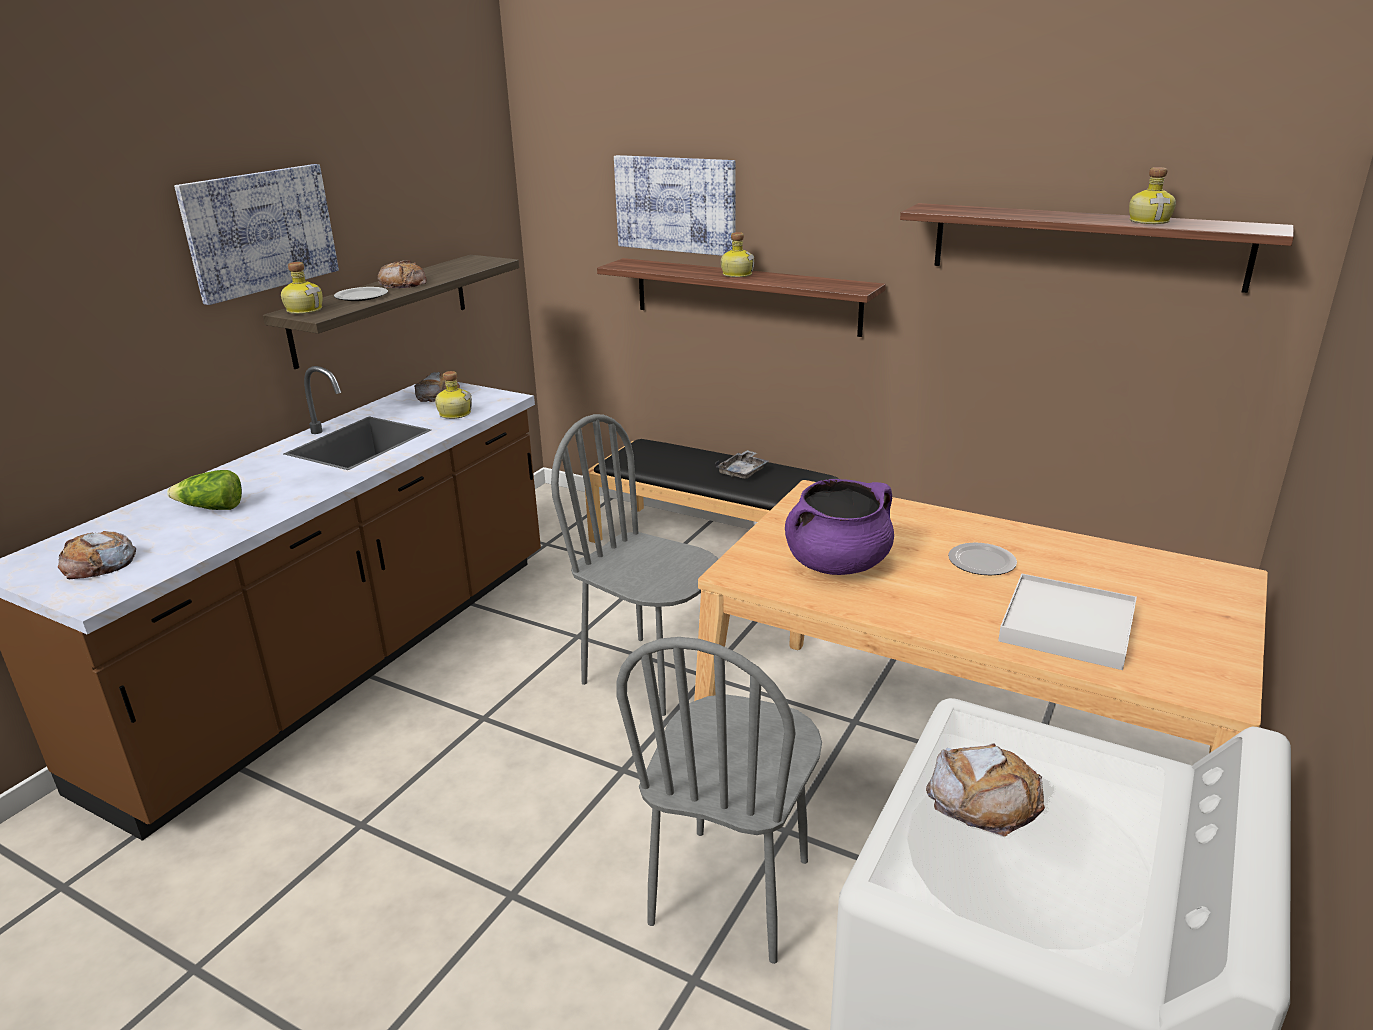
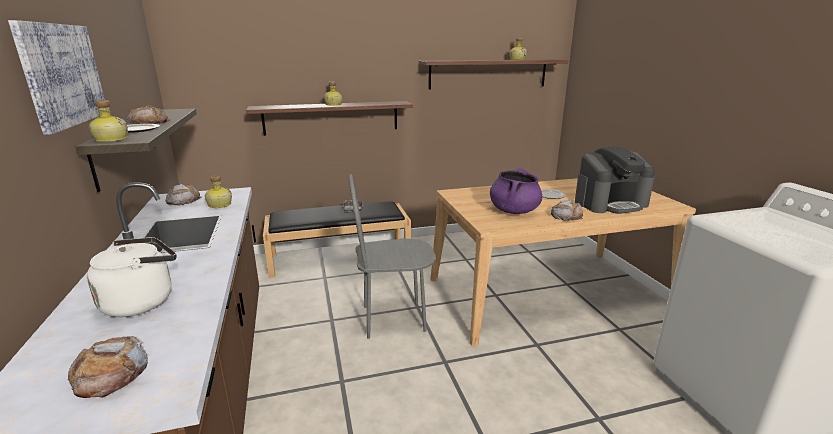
camera: 45 degrees left, 5 degrees down
lettuce [167,470,242,510] -> white kettle [87,237,176,317]
picture [614,155,735,256] -> none
grey chair [617,637,822,964] -> none
bread [926,743,1045,837] -> bread moved to [551,200,583,221]
white tray [998,573,1137,670] -> coffee machine [575,147,655,214]

